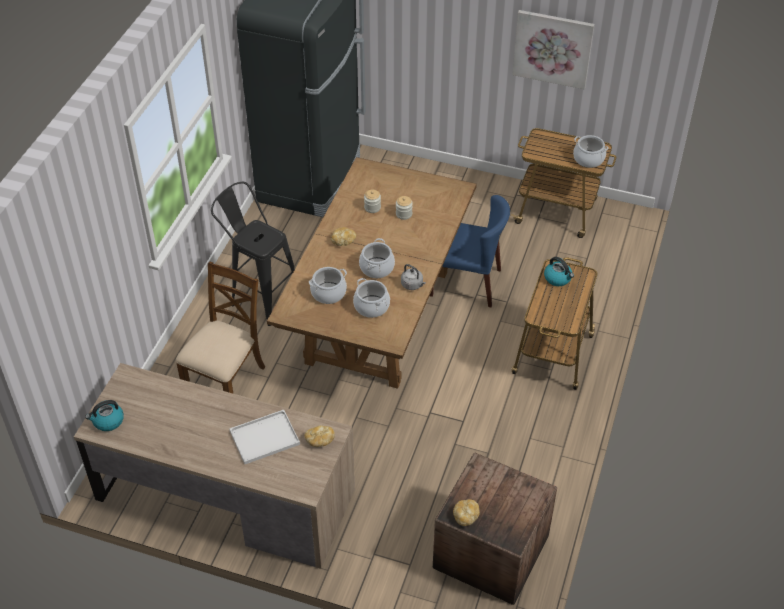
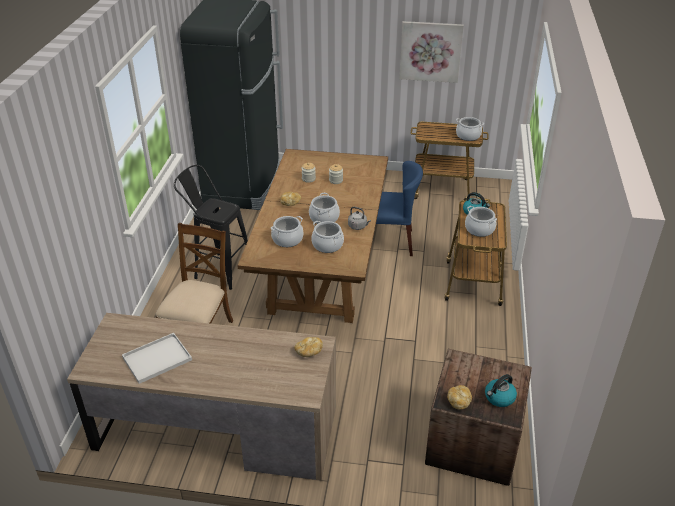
camera: 10 degrees left, 10 degrees down
kettle [85,400,124,431] -> kettle moved to [485,374,517,407]
white tray [229,410,300,464] -> white tray moved to [122,333,192,384]
none -> cooking pot [465,206,497,237]

